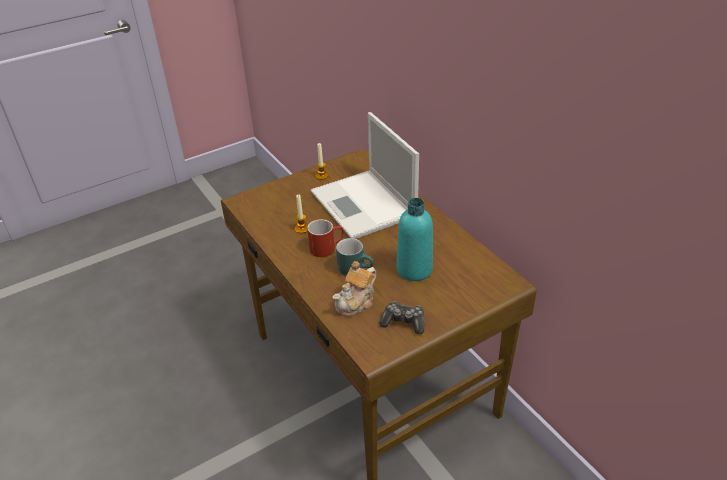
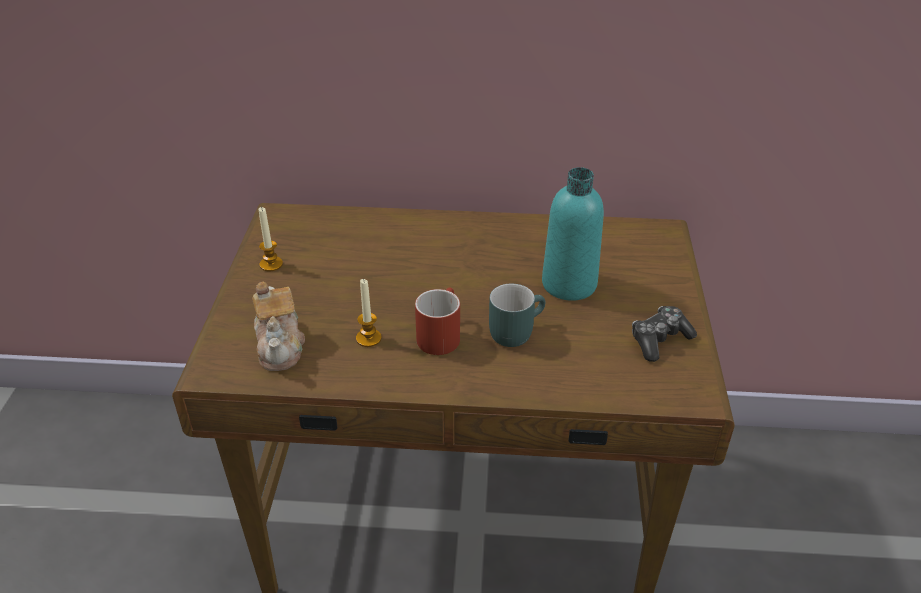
camera: 55 degrees left, 0 degrees up
laptop [311,112,419,239] -> none
teapot [333,261,376,317] -> teapot moved to [252,281,305,371]

